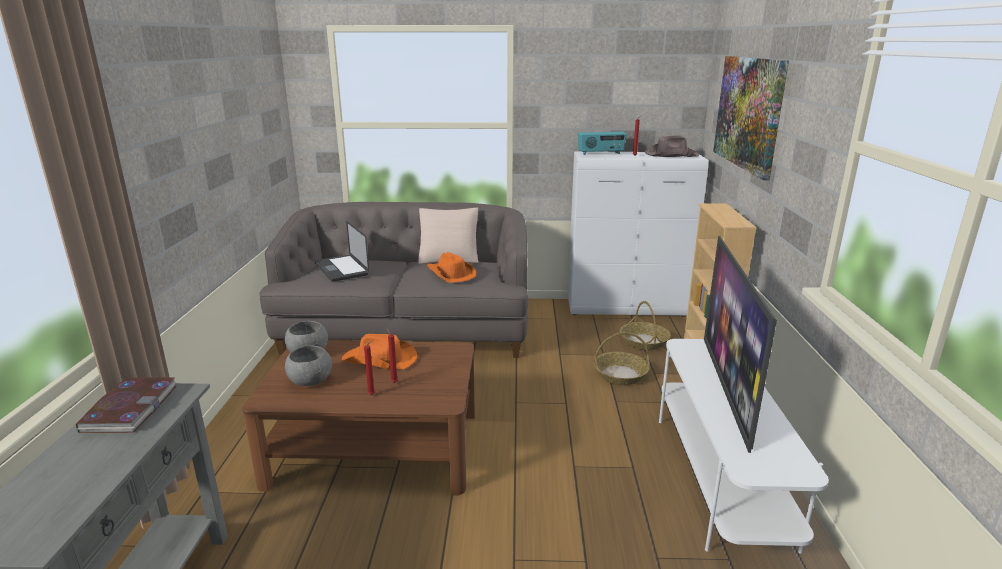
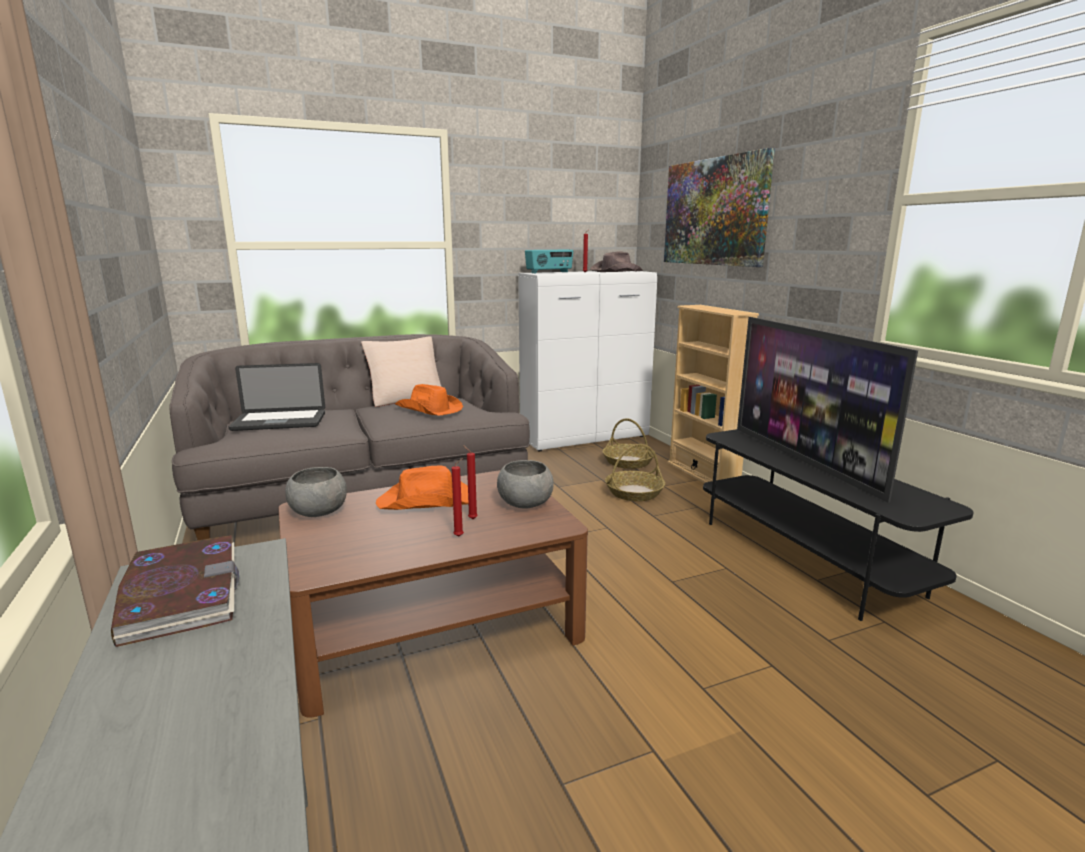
camera: 25 degrees left, 5 degrees down
grey bowl [285,346,332,386] -> grey bowl moved to [497,460,554,509]
laptop [315,221,369,282] -> laptop turned 45 degrees counterclockwise [229,363,325,431]
white tv stand [659,339,829,554] -> black tv stand [703,429,974,621]

